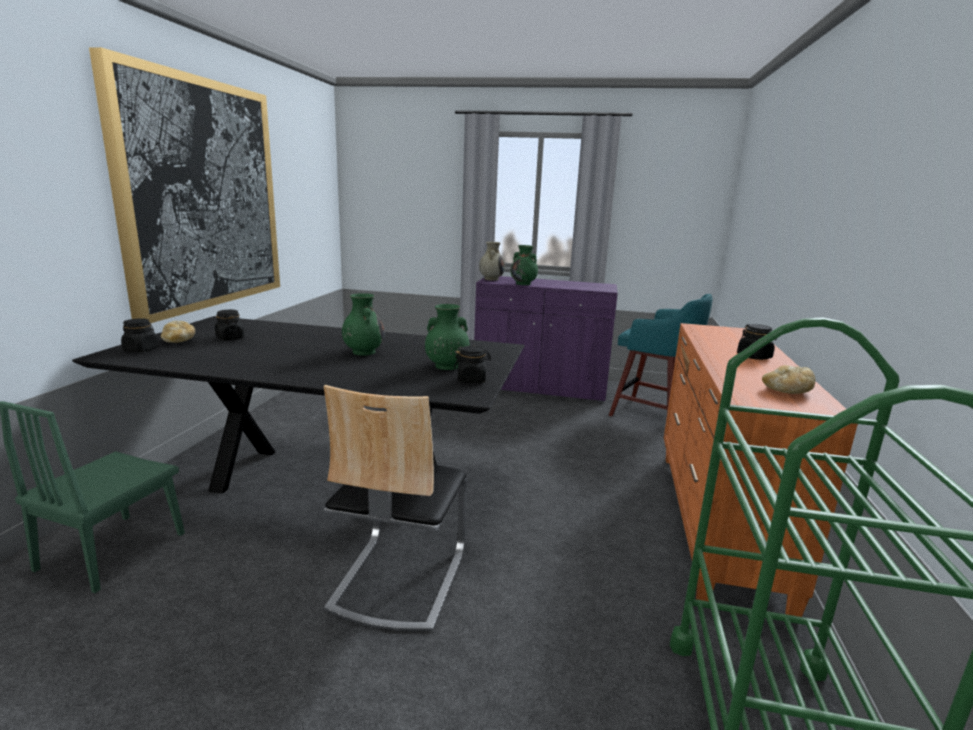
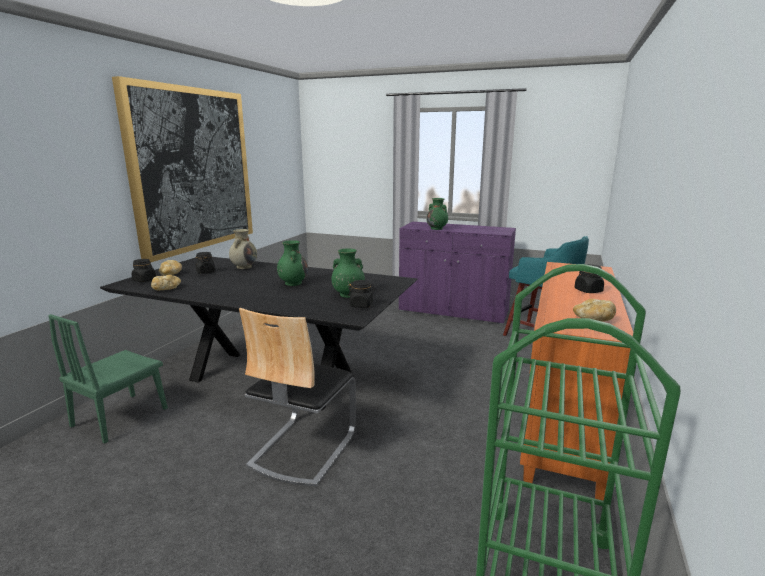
camera: 10 degrees right, 0 degrees up
beige vase [479,242,505,281] -> beige vase moved to [229,229,257,269]
none -> bread [151,275,181,290]

